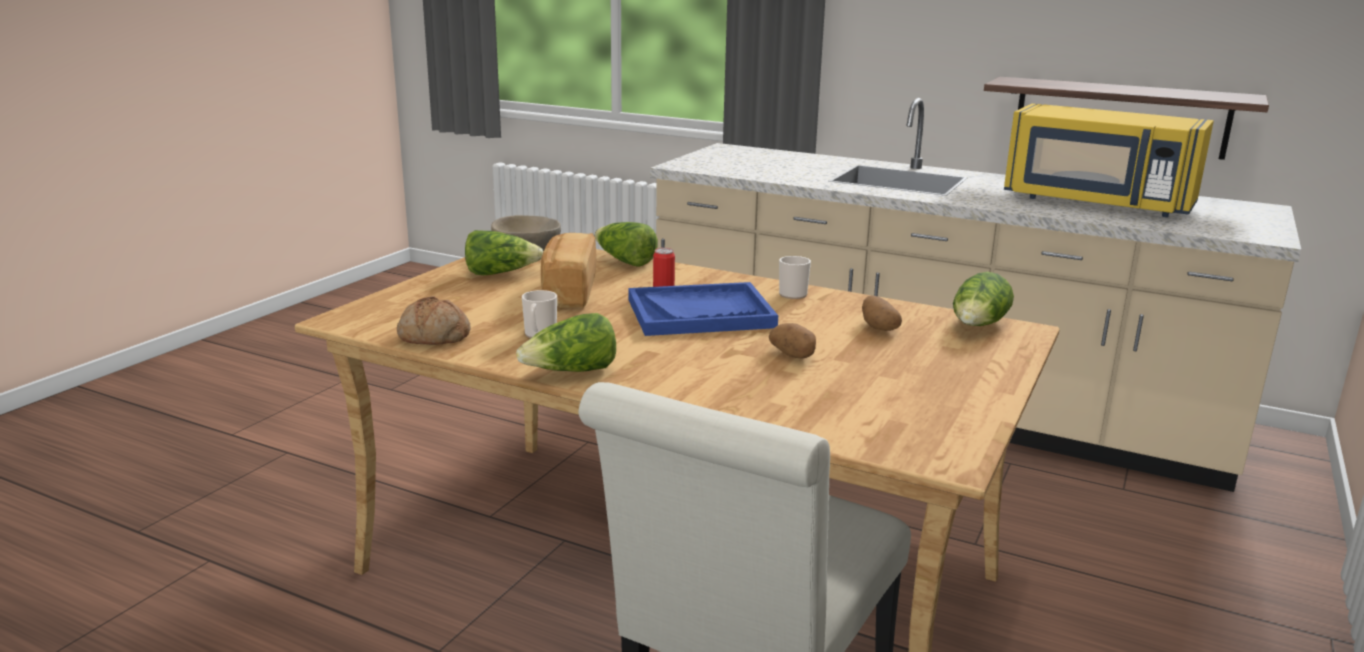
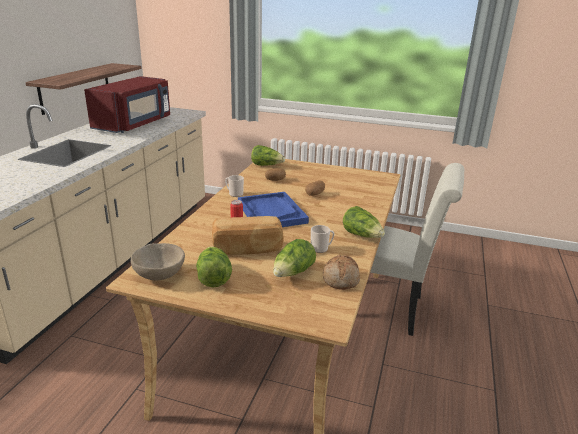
camera: 100 degrees left, 5 degrees up
lettuce [594,222,658,267] -> lettuce moved to [273,239,316,277]
yellow microwave [1004,104,1214,217] -> red microwave [84,76,170,133]

